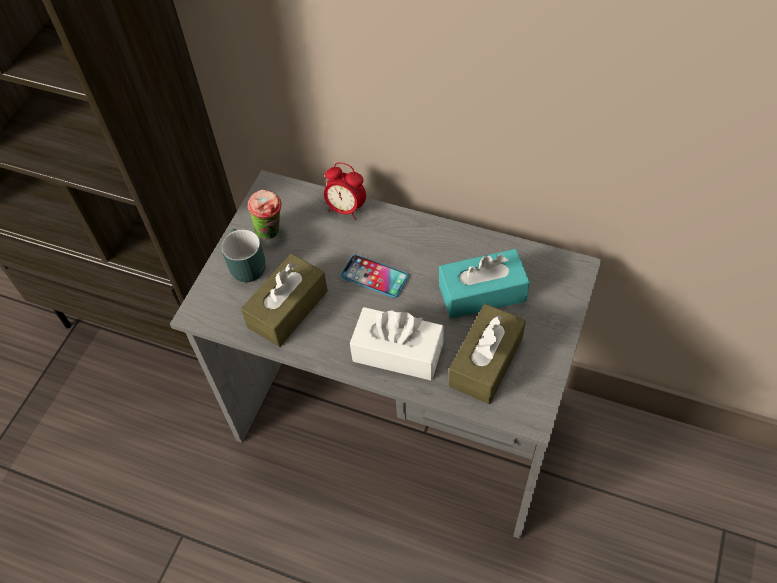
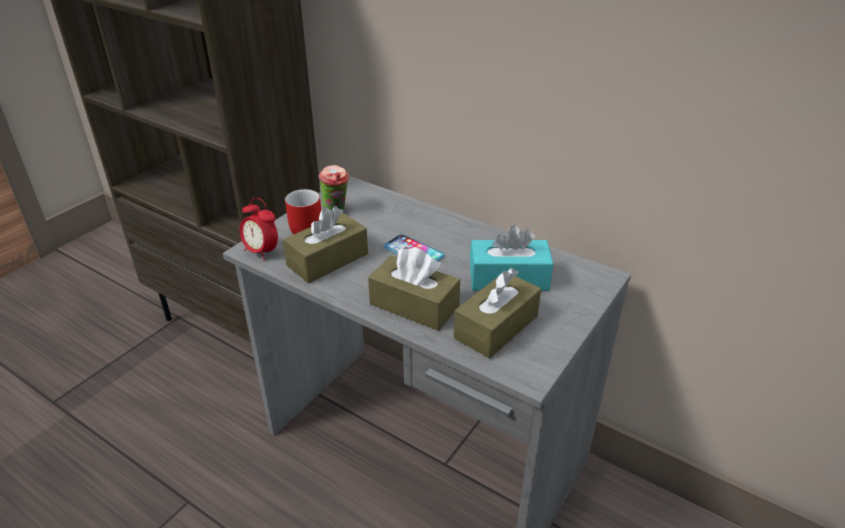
camera: 10 degrees right, 20 degrees down
turquoise mug [221,229,266,282] -> red mug [285,189,321,234]
alarm clock [324,162,366,220] -> alarm clock moved to [240,197,278,261]
white tissue box [350,307,444,380] -> brown tissue box [368,247,460,331]

